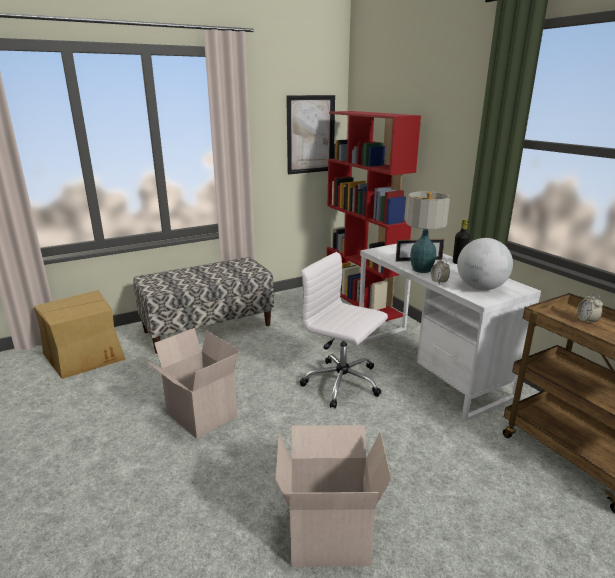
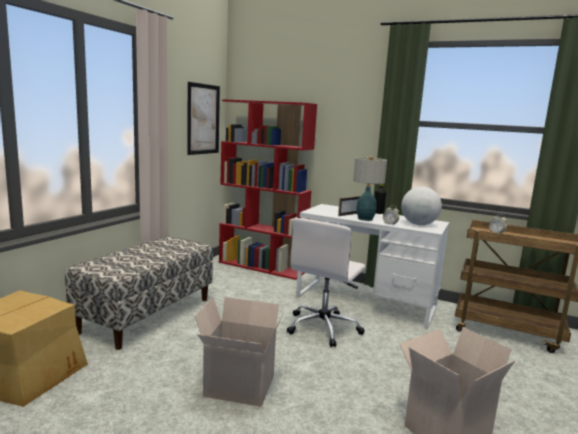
camera: 35 degrees left, 10 degrees down
white office chair [300,252,388,408] -> white office chair turned 60 degrees counterclockwise [287,218,366,347]

